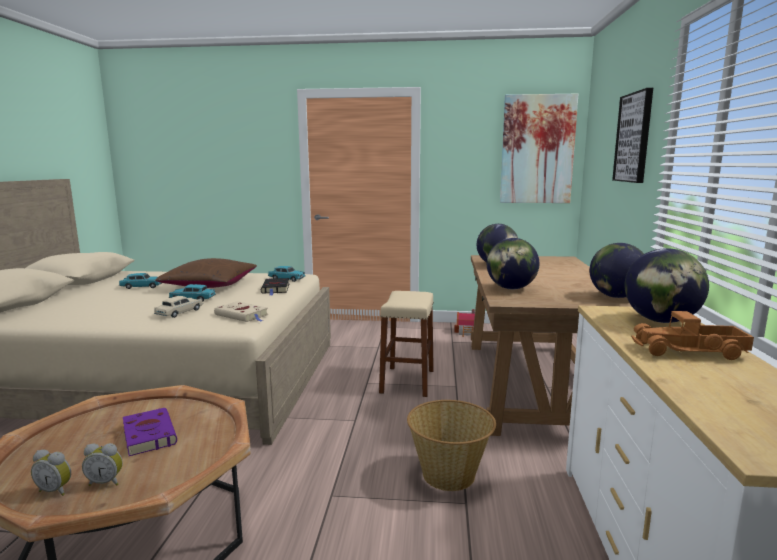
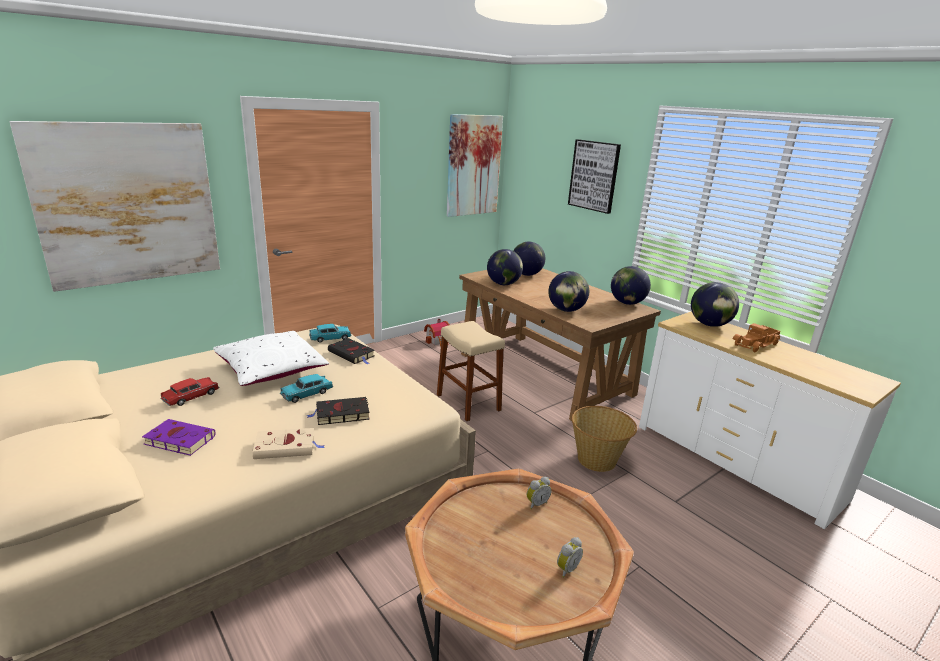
camera: 45 degrees left, 10 degrees up
alarm clock [31,450,71,496] -> alarm clock moved to [527,477,551,509]
turquoise toy car [119,273,162,289] -> red toy car [160,377,219,406]
purple book [123,408,177,456] -> purple book moved to [142,419,216,456]
beige toy car [154,296,203,318] -> black book [307,397,370,425]
brown pillow [155,258,257,288] -> white pillow [213,331,329,386]
beige book [214,301,268,322] -> beige book moved to [252,428,325,459]
none -> picture [9,121,220,292]
none -> globe [514,242,545,276]

